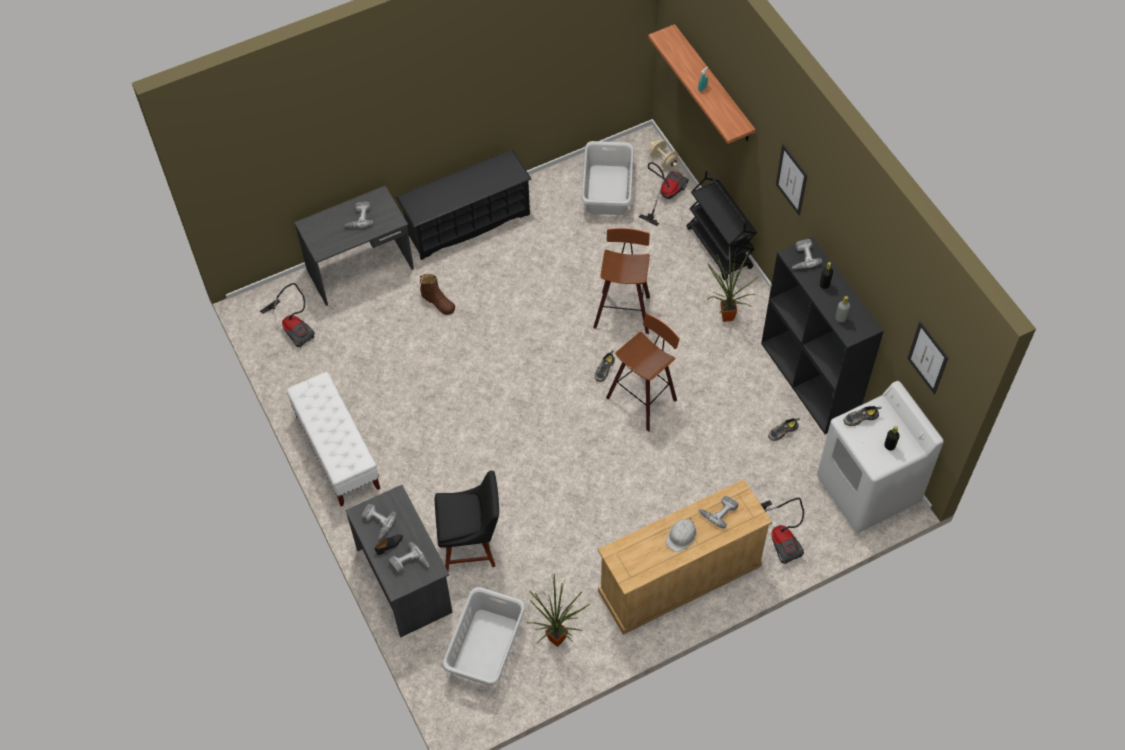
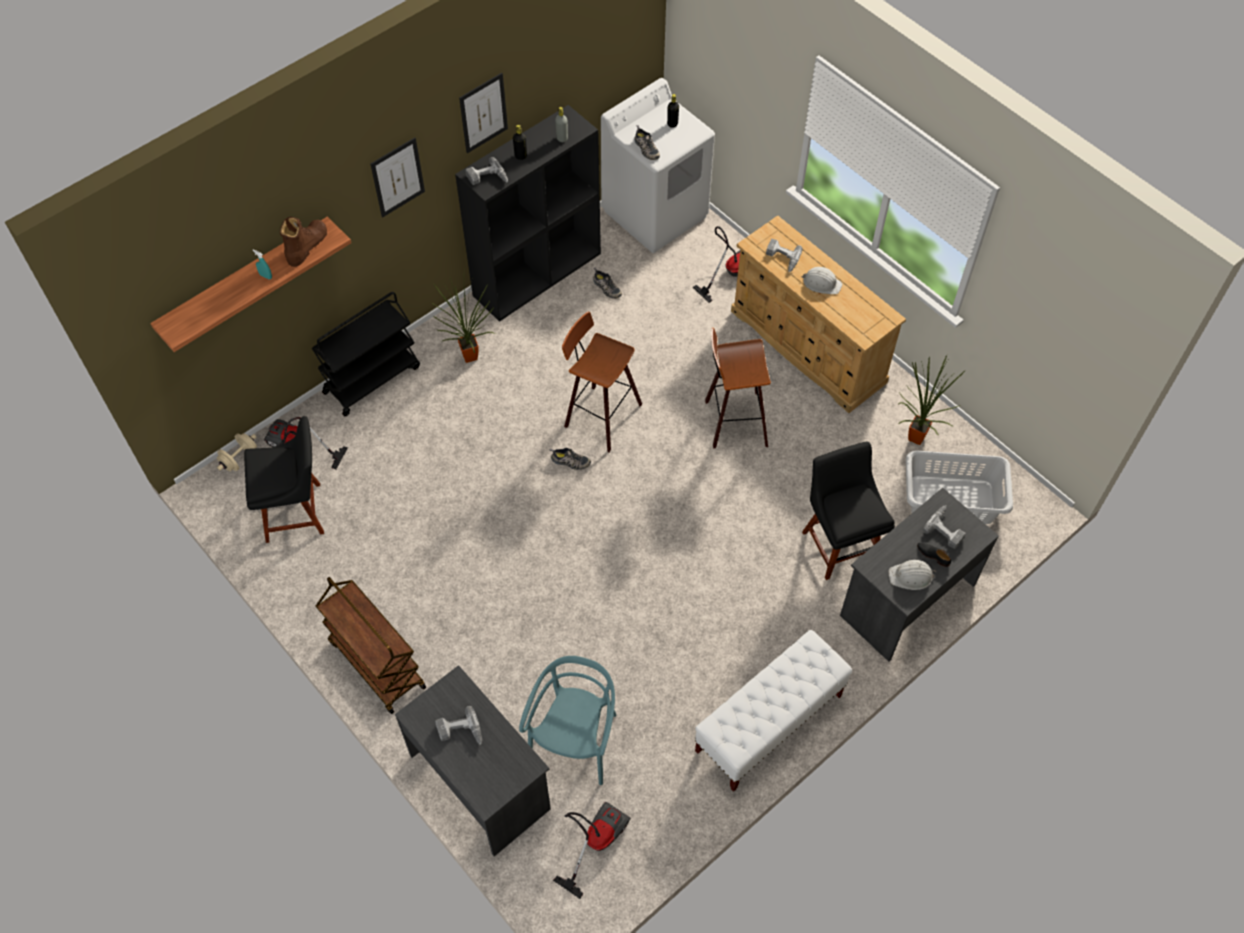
camera: 105 degrees left, 0 degrees up
power drill [362,504,397,539] -> white hard hat [889,560,936,590]
black shoe rack [396,150,531,260] -> brown cart [316,577,426,714]
brown boot [420,274,455,315] -> brown boot moved to [280,217,327,267]
grey laundry basket [582,141,634,215] -> black chair [244,416,324,543]
stool [593,228,650,334] -> stool moved to [705,328,771,448]
picture [907,321,948,394] -> picture moved to [459,73,508,153]
none -> turquoise chair [519,656,616,785]

